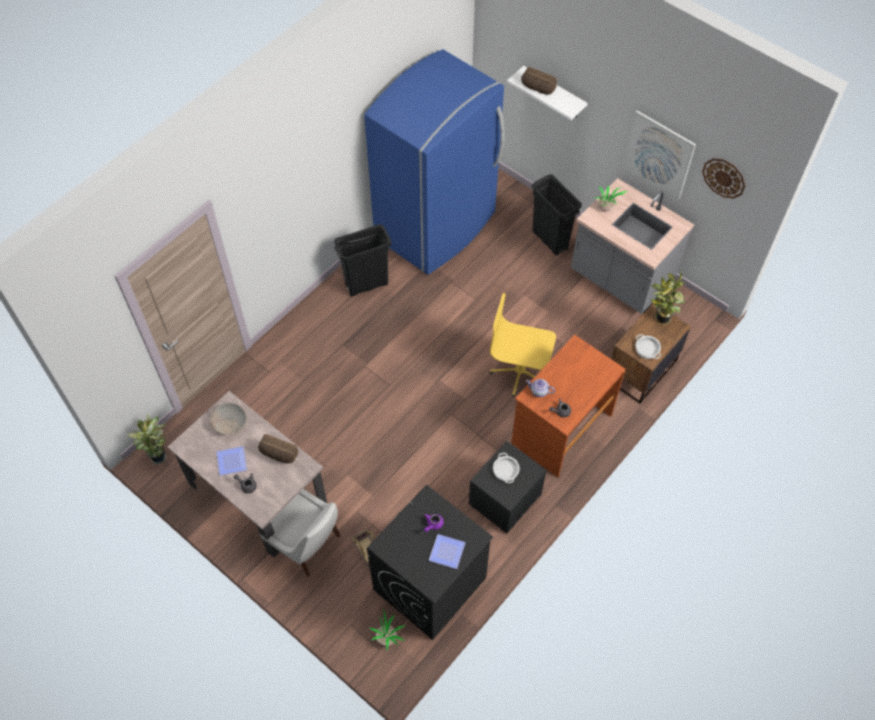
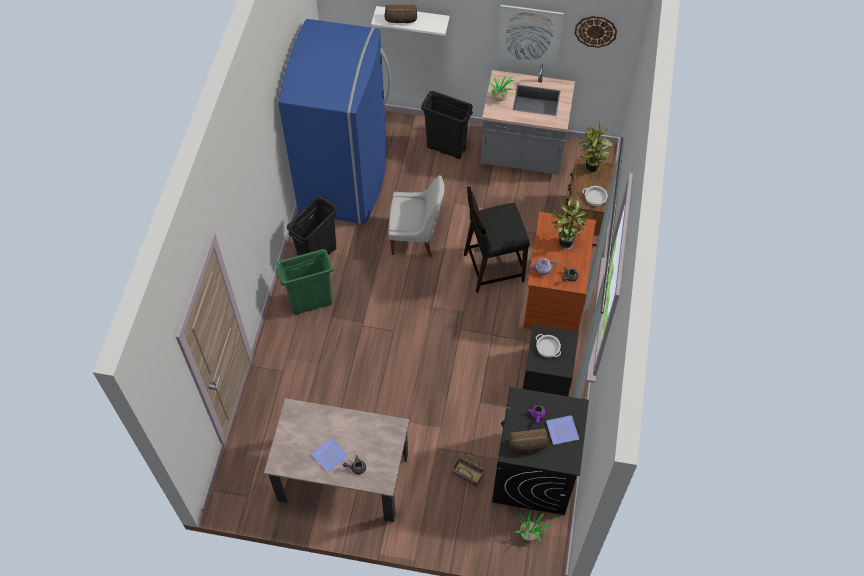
camera: 30 degrees left, 0 degrees up
potted plant [127,414,166,464] -> potted plant moved to [551,198,588,250]
beige bowl [211,403,247,435] -> none
bread [258,434,298,463] -> bread moved to [509,429,549,452]
white chair [260,489,340,577] -> white chair moved to [388,175,444,257]
yellow office chair [490,293,556,397] -> black stool [464,187,530,293]
none -> green trash can [276,249,334,315]

